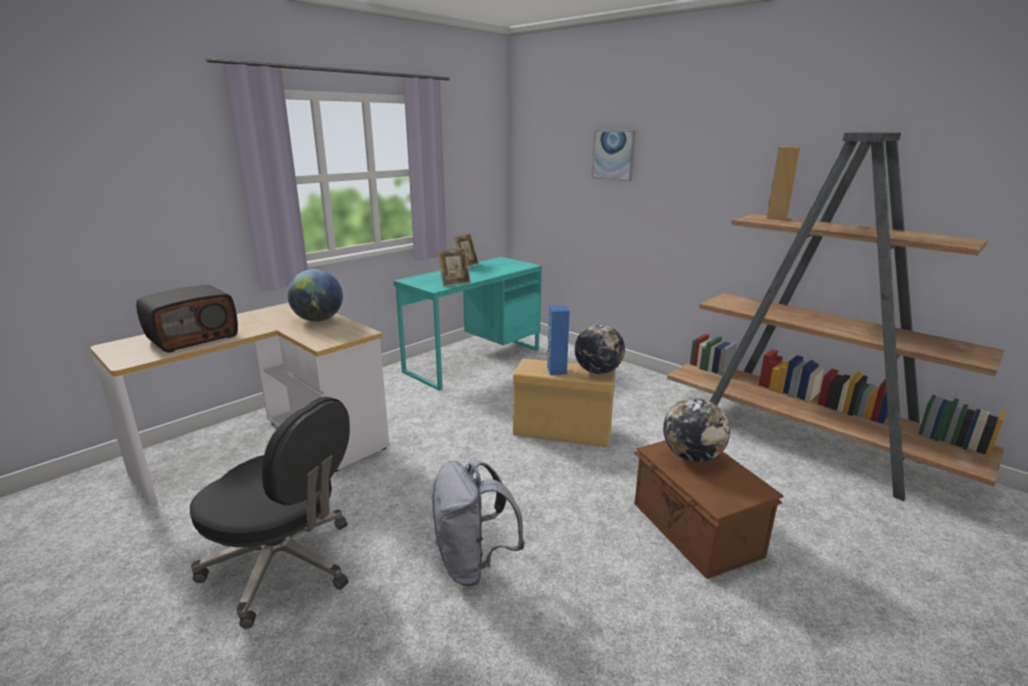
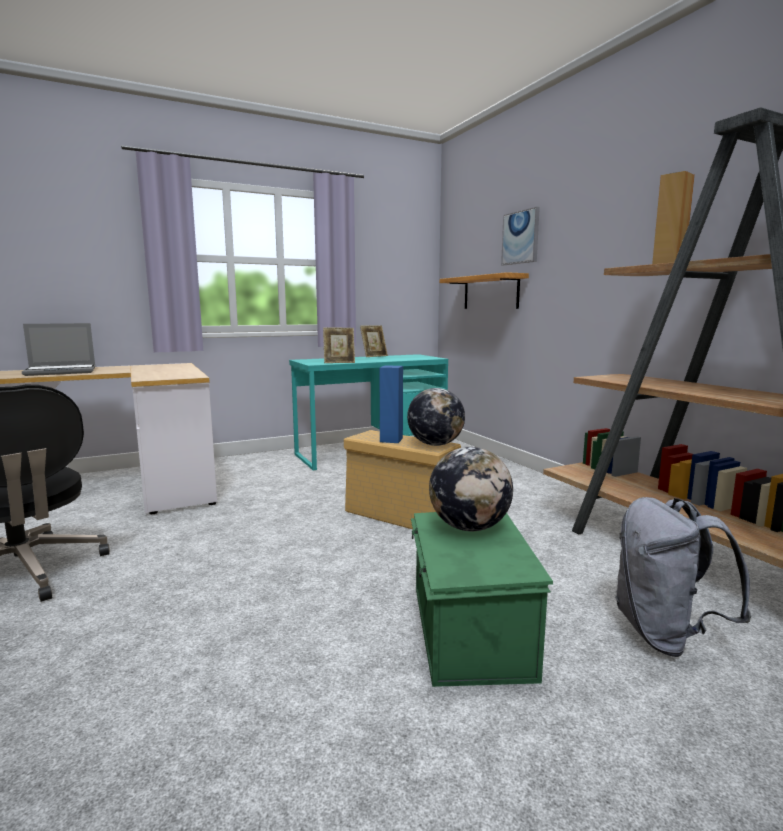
camera: 20 degrees right, 10 degrees down
radio [136,285,238,353] -> laptop [22,323,95,376]
globe [287,269,343,322] -> none
grey backpack [432,459,525,586] -> grey backpack moved to [615,497,751,657]
brown storage box [633,440,784,579] -> green storage box [411,512,553,687]
none -> shelf [440,272,529,309]

